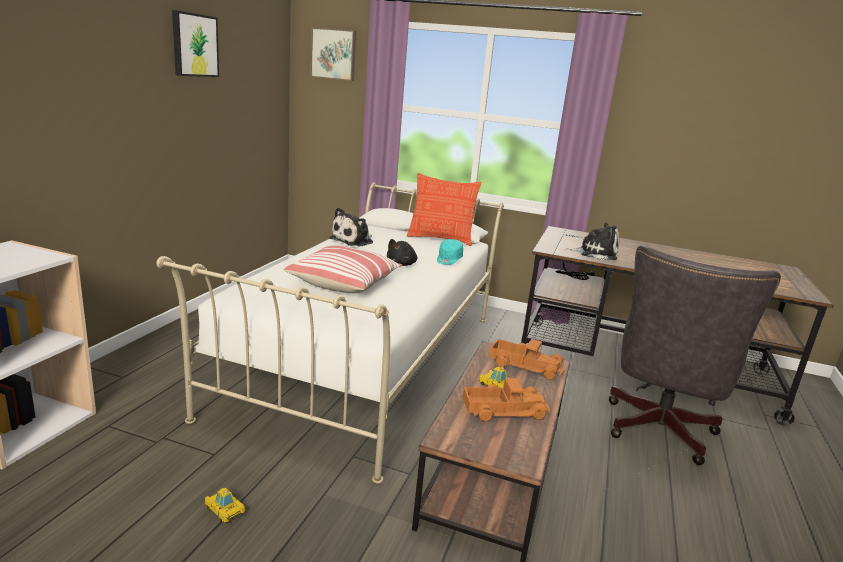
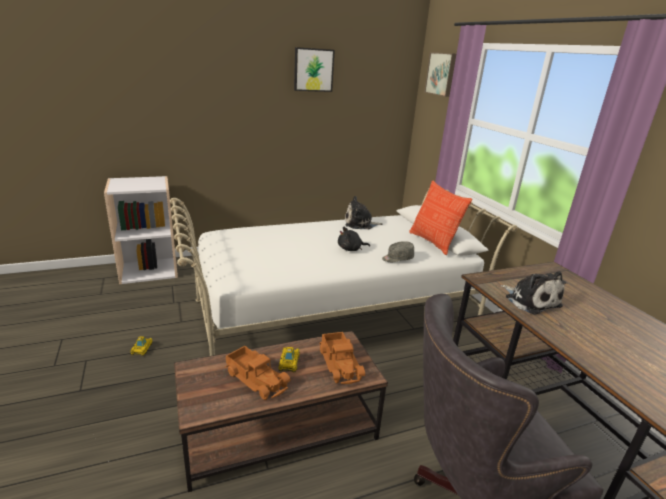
camera: 50 degrees right, 5 degrees up
pillow [284,245,403,293] -> none
turquoise cap [437,239,463,265] -> grey cap [382,241,414,262]

